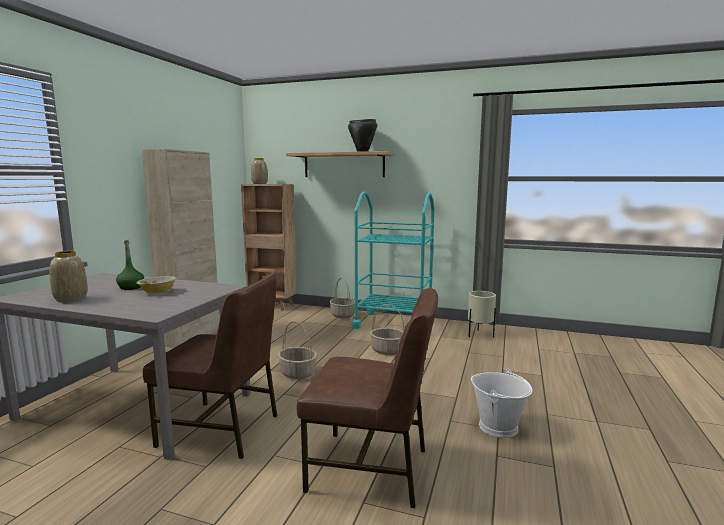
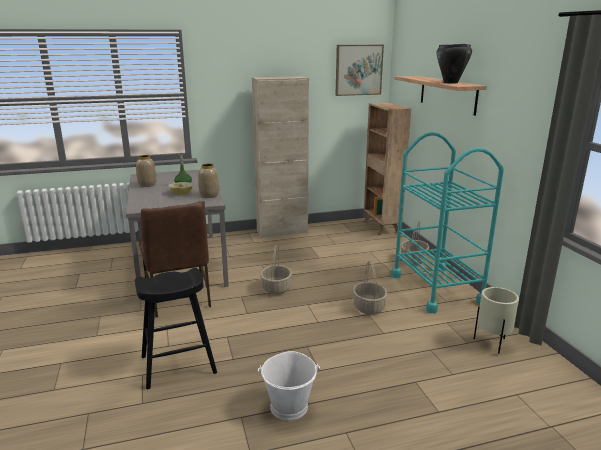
camera: 55 degrees right, 10 degrees up
vase [251,158,268,184] -> vase moved to [198,164,219,198]
brown chair [296,288,438,508] -> black stool [135,268,217,389]
none -> picture [335,45,384,96]

